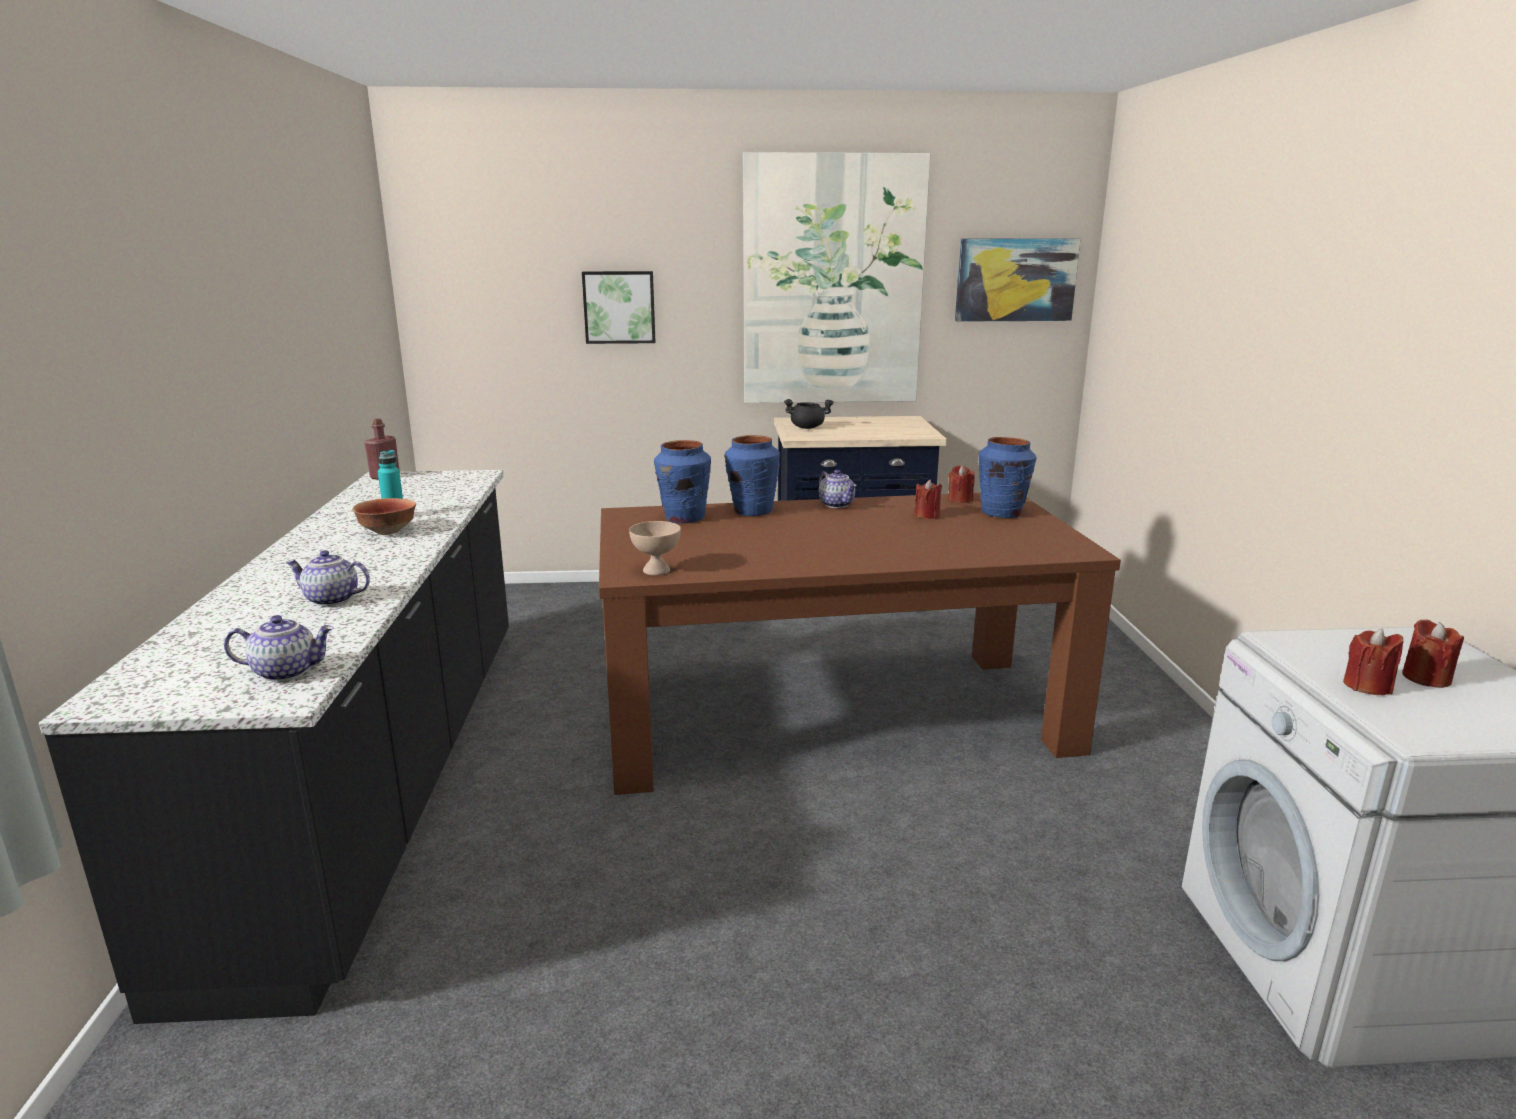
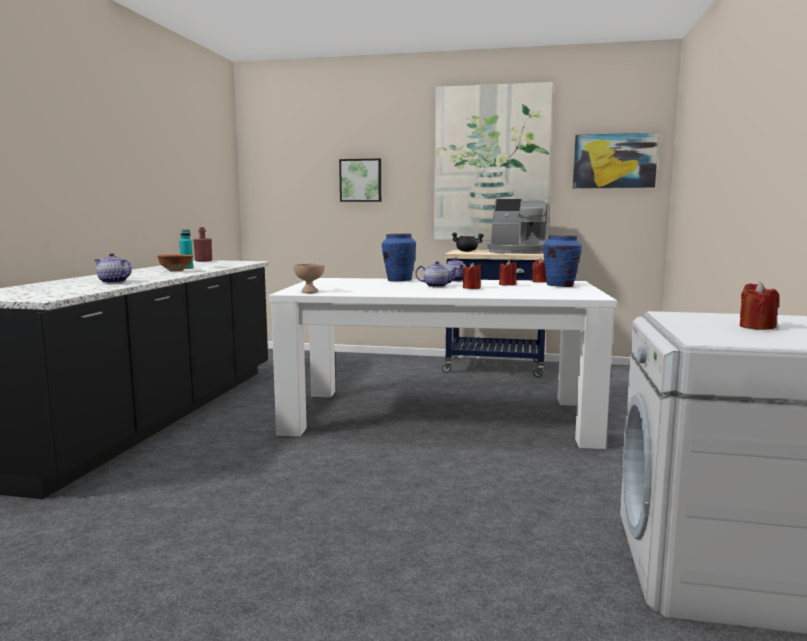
camera: 15 degrees right, 10 degrees down
teapot [224,615,334,682] -> teapot moved to [415,261,458,287]
brown dining table [599,492,1121,795] -> white dining table [269,278,617,449]
blue vase [654,440,711,523] -> none
red candle [1343,629,1404,695] -> red candle moved to [463,262,481,289]
none -> coffee machine [487,199,549,254]

